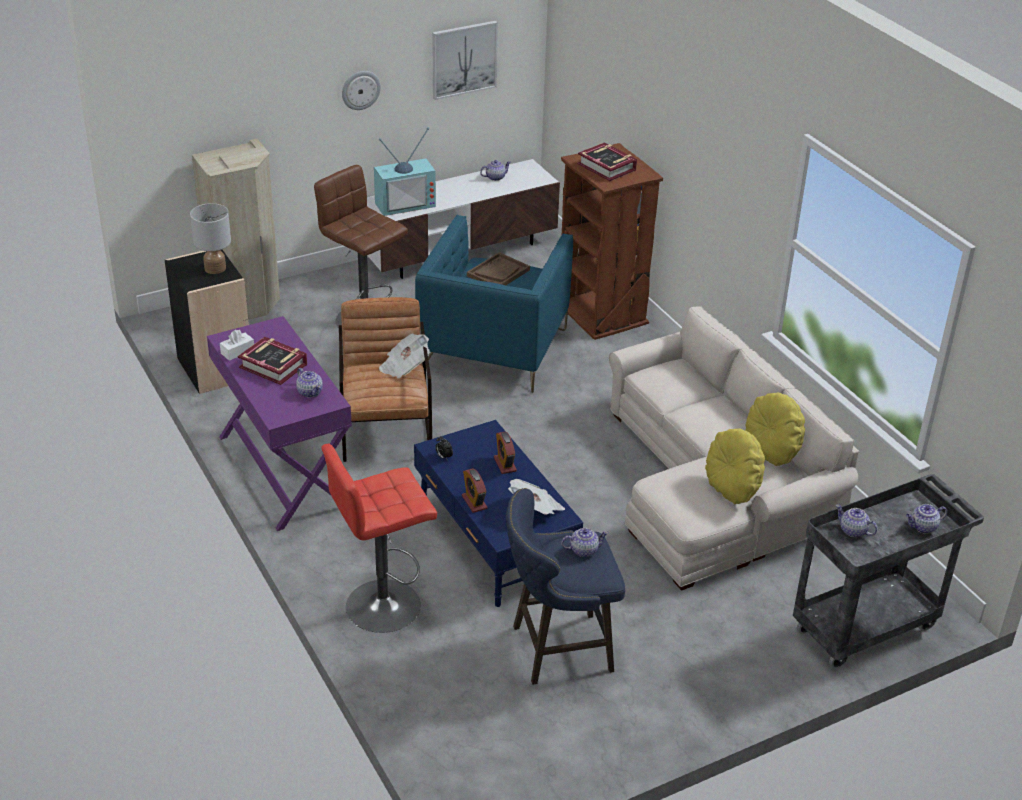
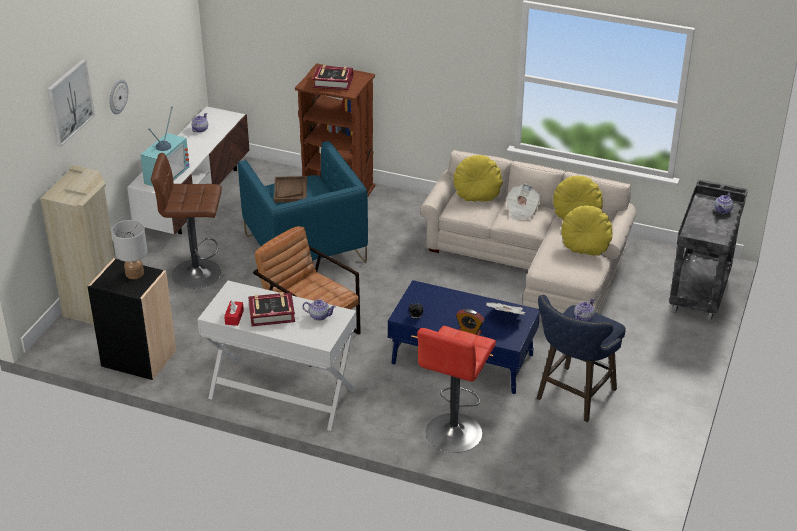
camera: 40 degrees left, 0 degrees up
purple console table [207,316,352,531] -> white console table [197,281,357,431]
white tissue box [220,330,254,361] -> red tissue box [224,300,244,326]
newspaper [379,334,430,379] -> newspaper moved to [505,184,542,221]
picture [432,21,498,100] -> picture moved to [47,59,95,146]
alarm clock [494,431,517,474] -> none
teapot [835,504,878,537] -> none
none -> yellow pillow [453,155,503,202]

